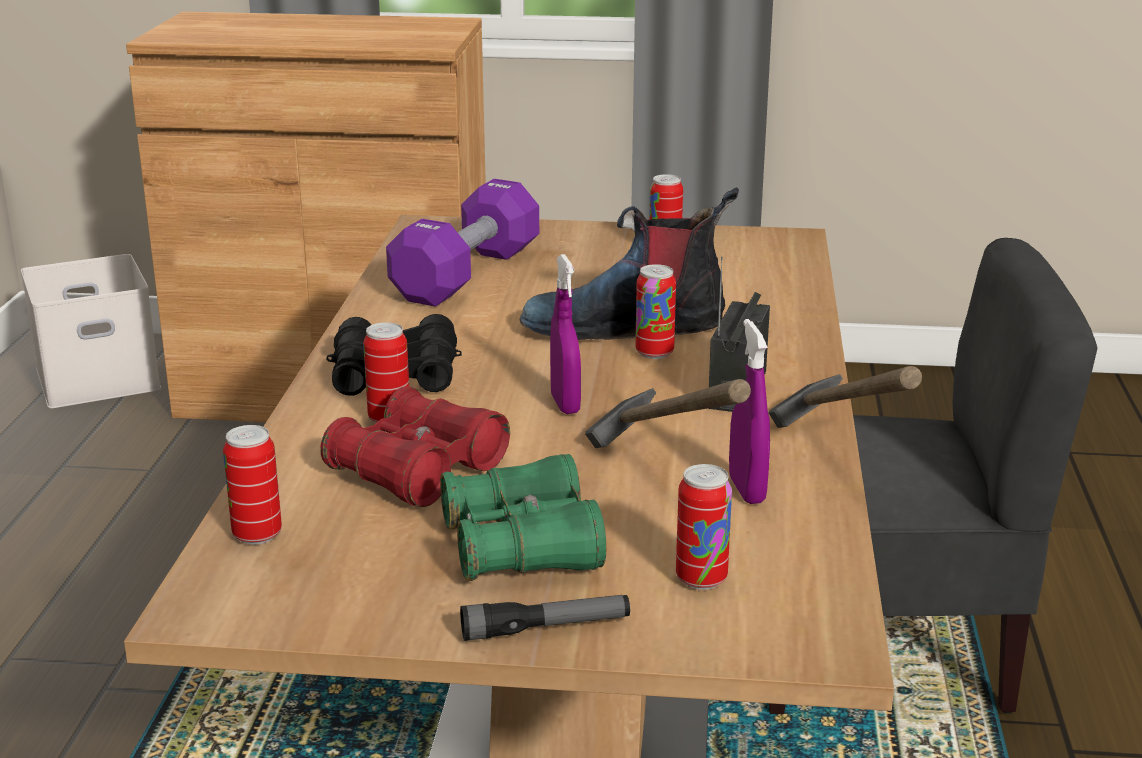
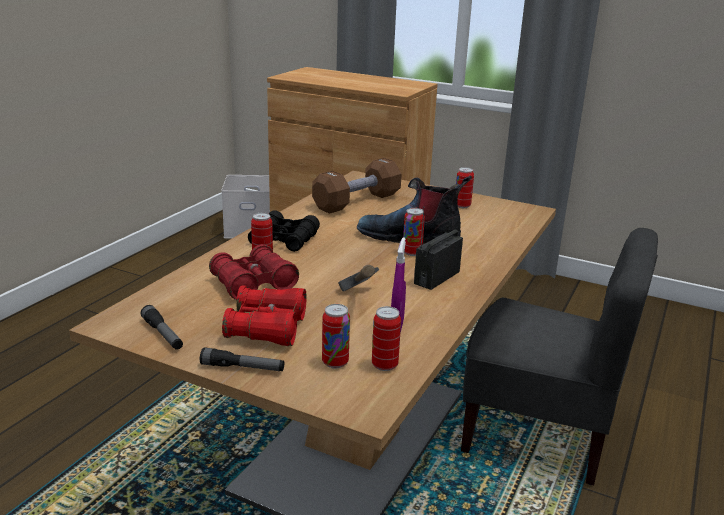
camera: 20 degrees right, 0 degrees up
can [223,425,282,544] -> can moved to [372,306,401,371]
purple dumbbell [386,179,539,307] -> brown dumbbell [312,158,402,214]
green binoculars [440,454,606,581] -> red binoculars [222,285,307,346]
purple spray bottle [550,254,581,414] -> none
hammer [769,366,922,428] -> none
none -> flashlight [141,305,183,350]

